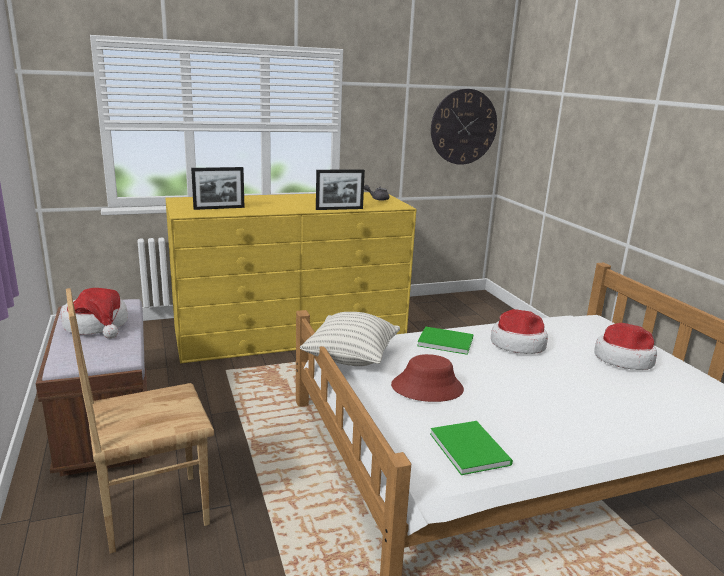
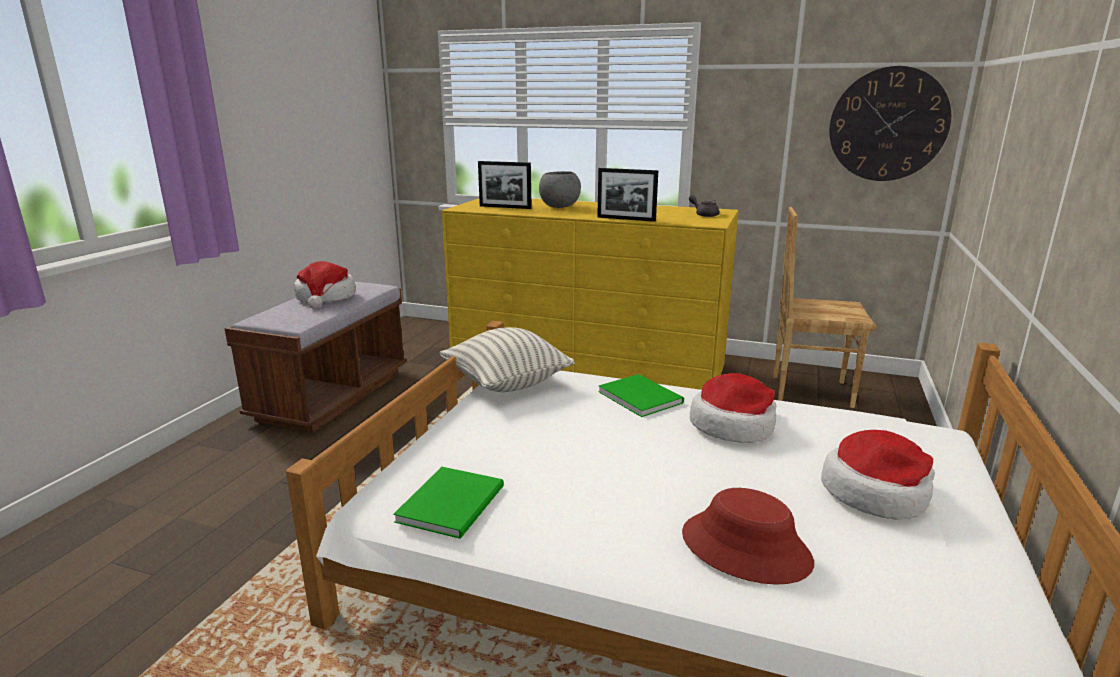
camera: 40 degrees right, 0 degrees up
brown chair [66,288,214,554] -> brown chair moved to [773,207,877,408]
red hat [391,354,464,402] -> red hat moved to [682,488,814,585]
none -> grey bowl [539,171,581,208]

